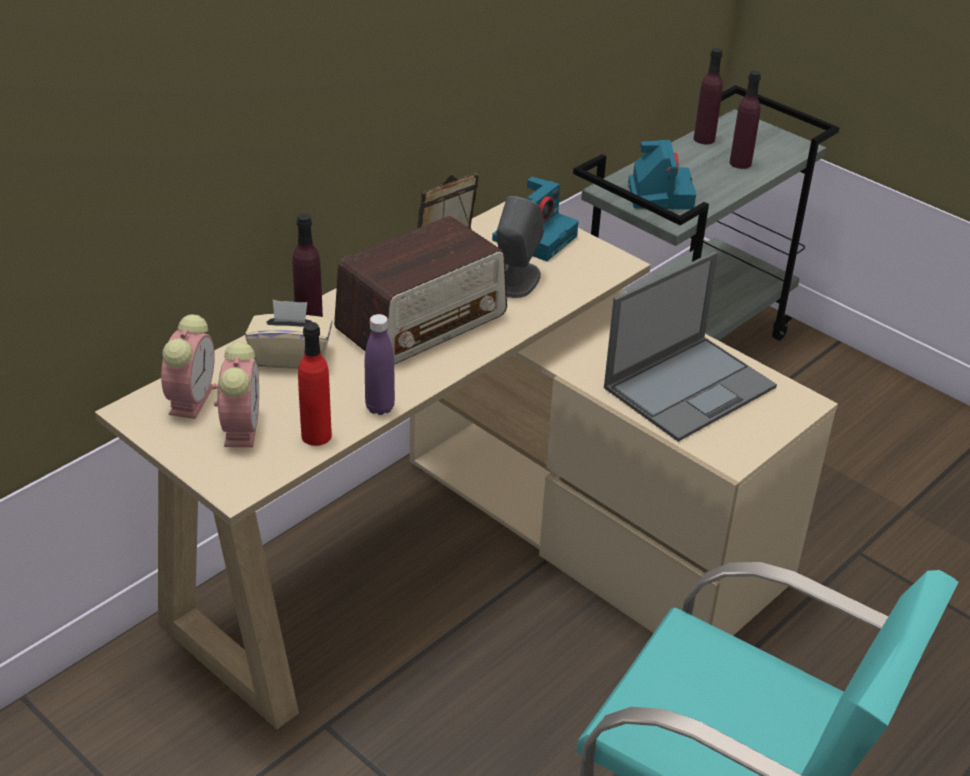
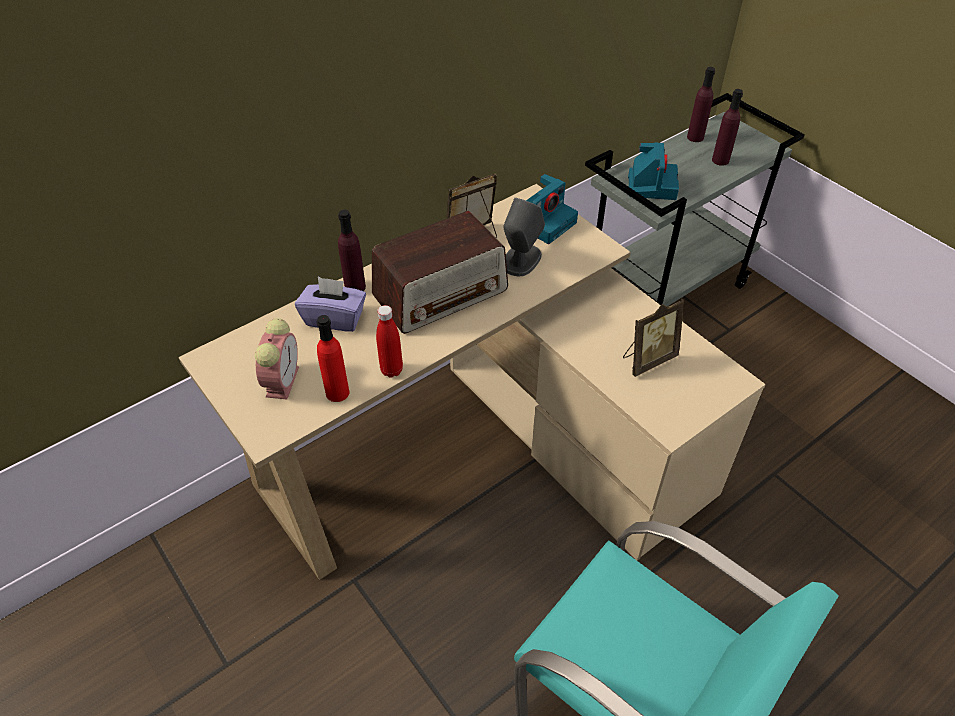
camera: 10 degrees right, 10 degrees up
alarm clock [161,315,215,419] -> none
beige tissue box [245,299,333,369] -> purple tissue box [295,277,366,332]
purple bottle [365,314,395,415] -> red bottle [376,305,403,377]
laptop [604,251,777,442] -> picture frame [623,299,684,377]

